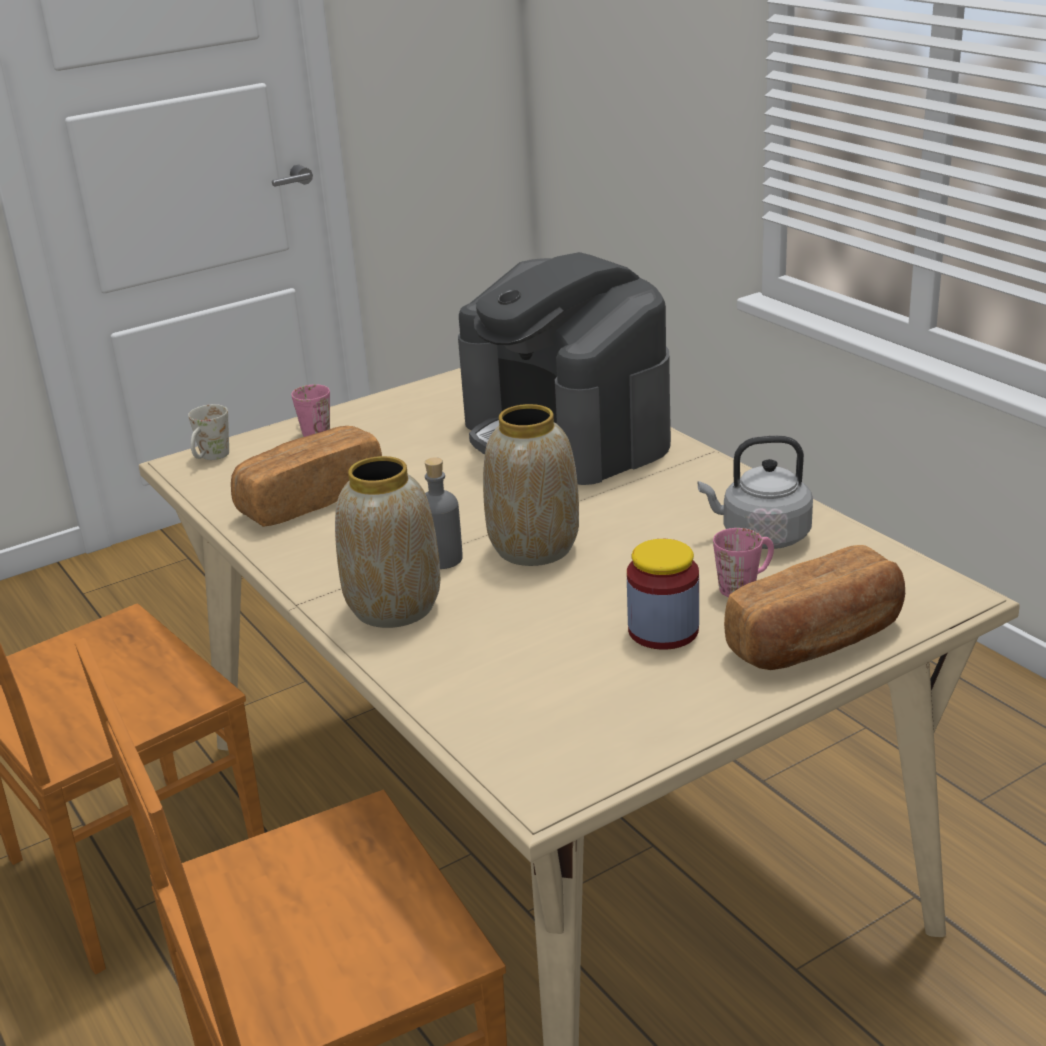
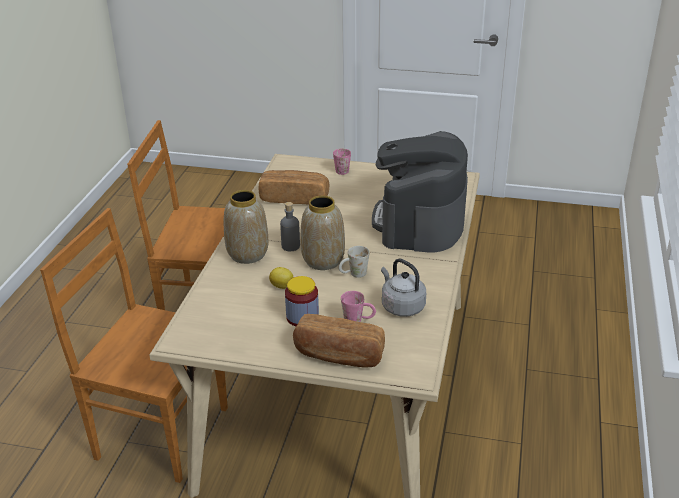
camera: 45 degrees right, 5 degrees up
white mug [188,404,229,460] -> white mug moved to [339,246,370,278]
none -> lemon [269,267,294,289]

